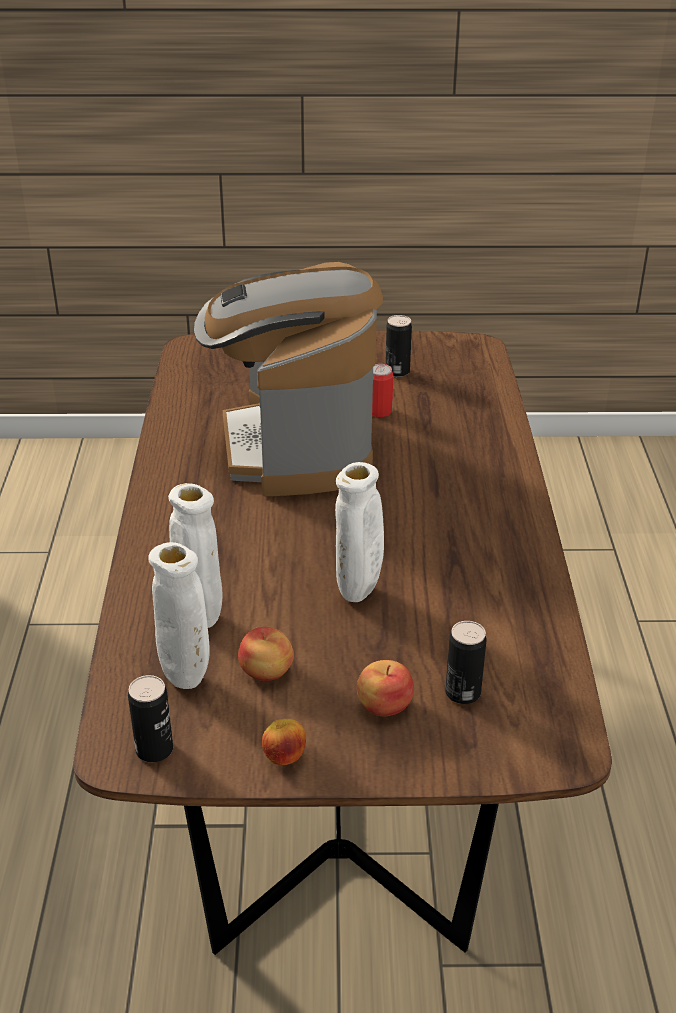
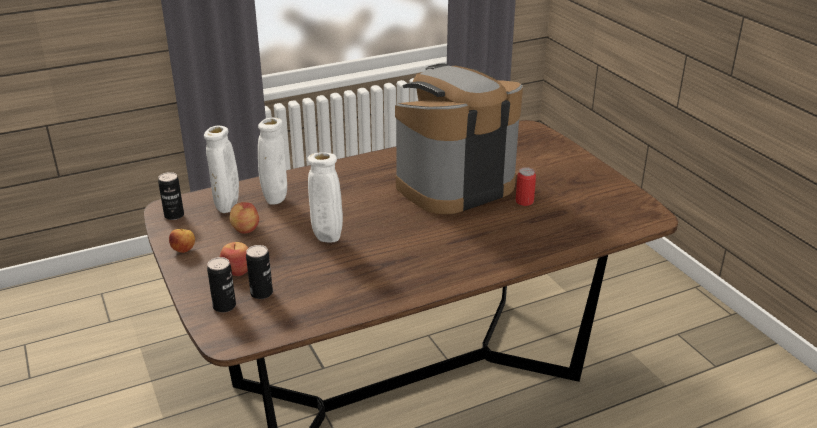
camera: 65 degrees right, 5 degrees down
can [385,315,412,377] -> can moved to [207,257,236,313]

